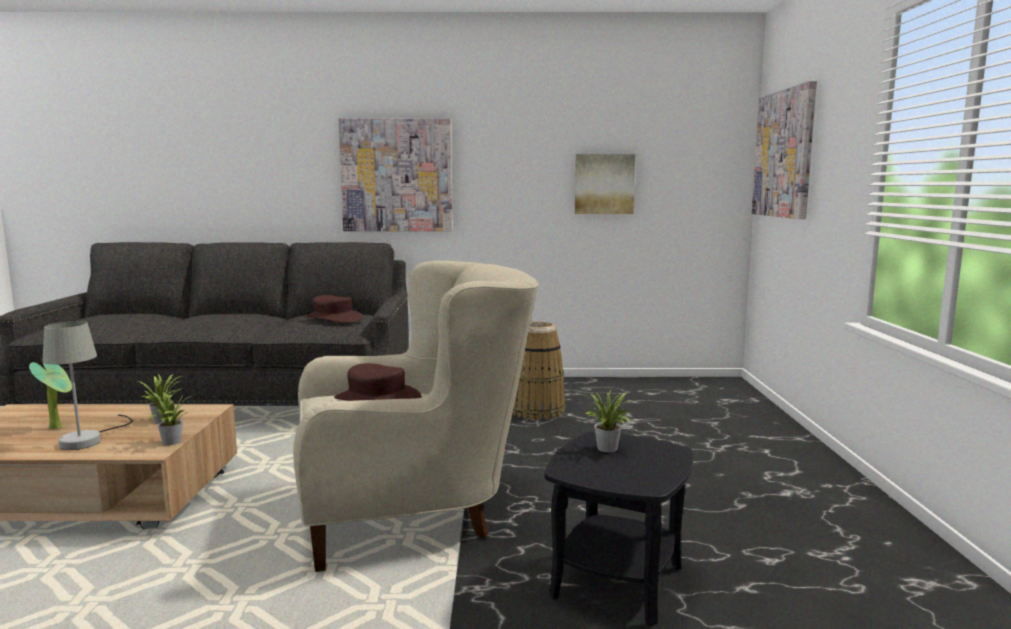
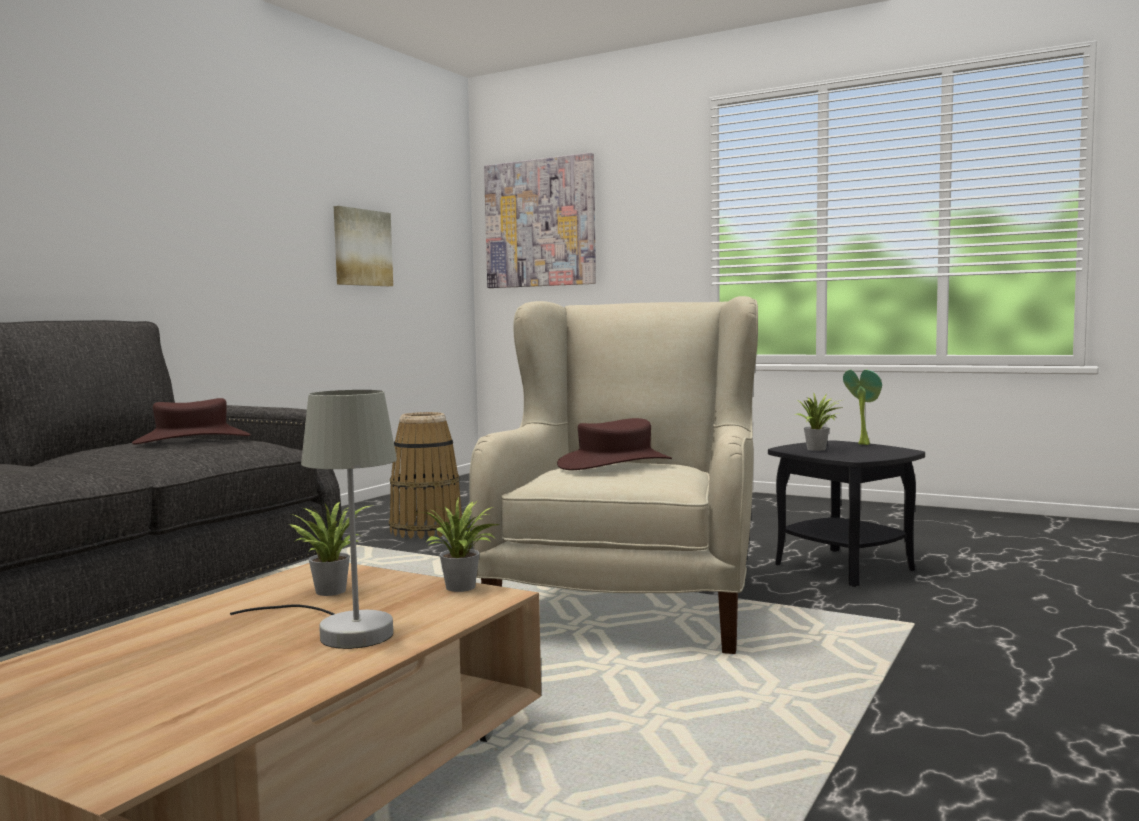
camera: 60 degrees left, 5 degrees down
potted plant [29,360,72,429] -> potted plant moved to [843,370,882,445]
picture [339,118,453,231] -> none

